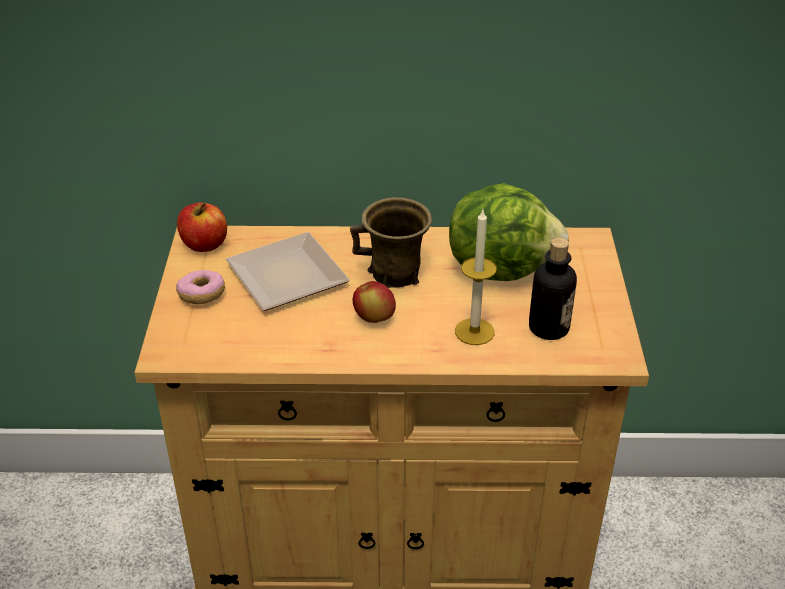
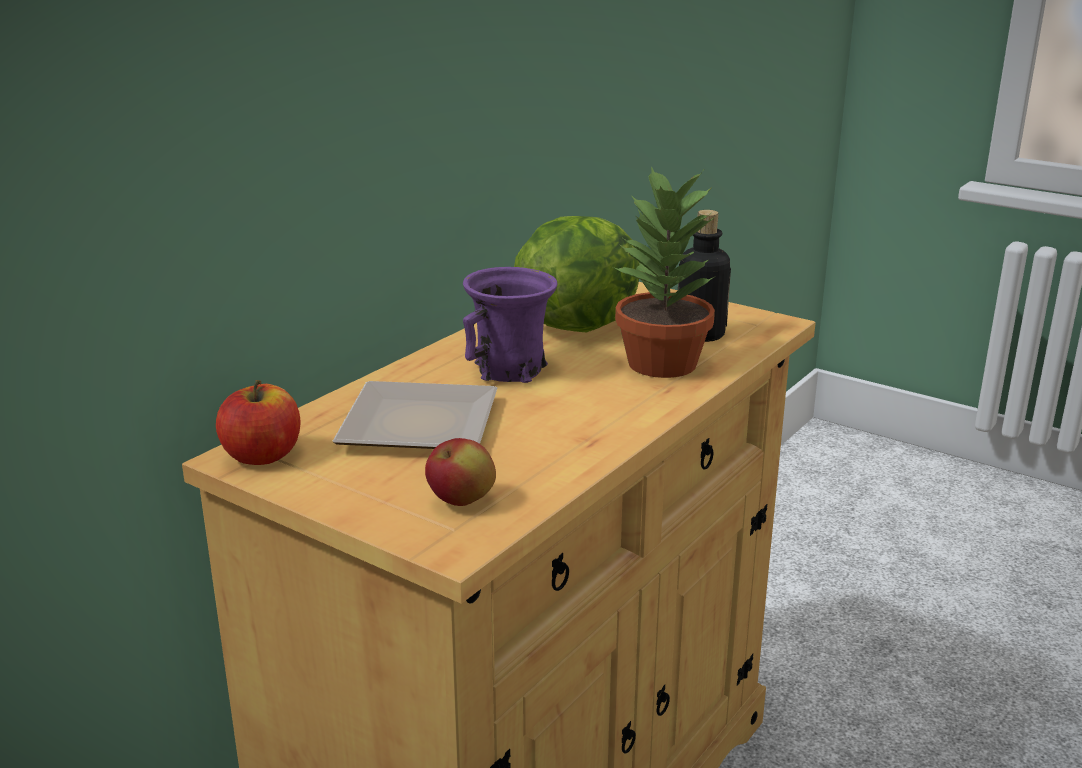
camera: 55 degrees left, 15 degrees down
donut [176,270,225,304] -> none
brown mug [350,197,432,288] -> purple mug [463,267,558,383]
apple [353,281,396,323] -> apple moved to [425,438,496,506]
candle [455,210,497,345] -> potted plant [612,167,715,378]

